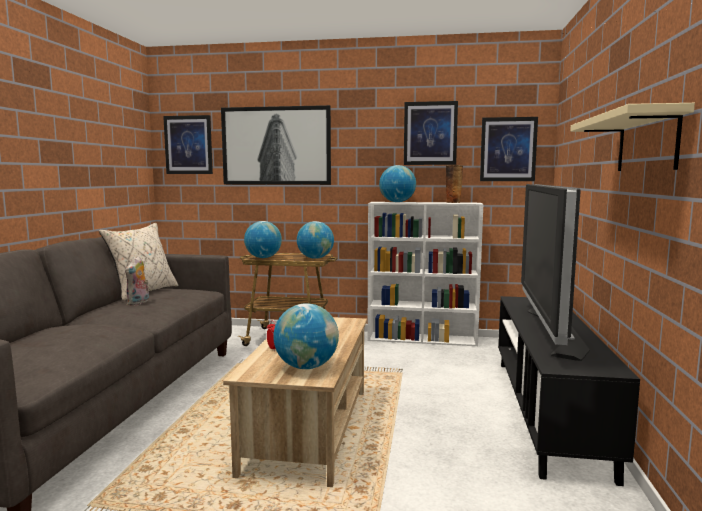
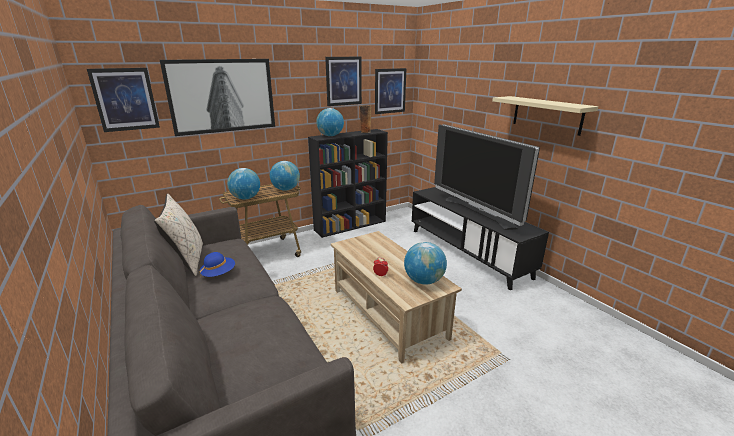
camera: 40 degrees left, 15 degrees up
plush toy [125,256,149,306] -> blue hat [199,252,235,278]
white bookcase [367,202,483,346] -> black bookcase [308,129,388,238]

